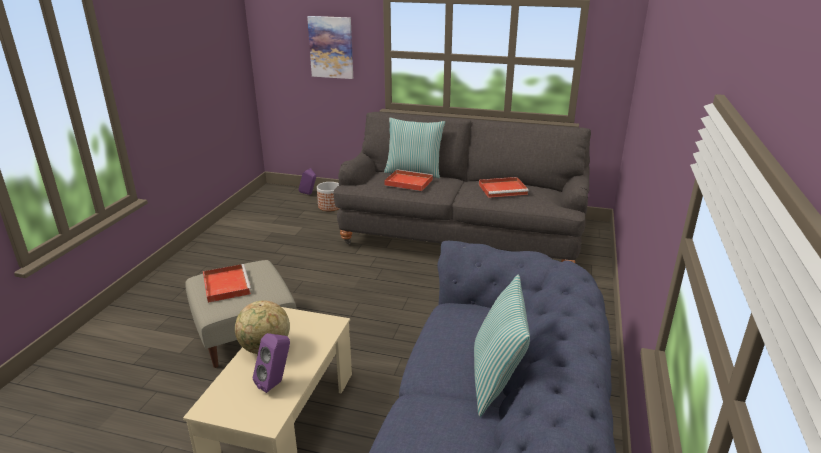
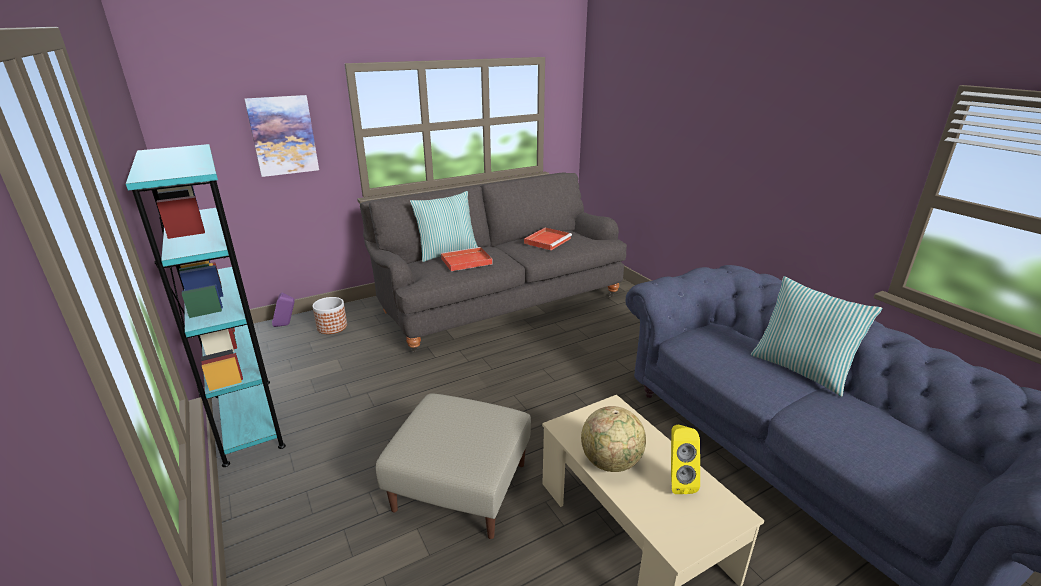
camera: 45 degrees left, 0 degrees up
red tray [203,264,251,303] -> none
purple speaker [253,333,290,393] -> yellow speaker [671,425,700,494]
none -> turquoise bookcase [126,144,286,467]

